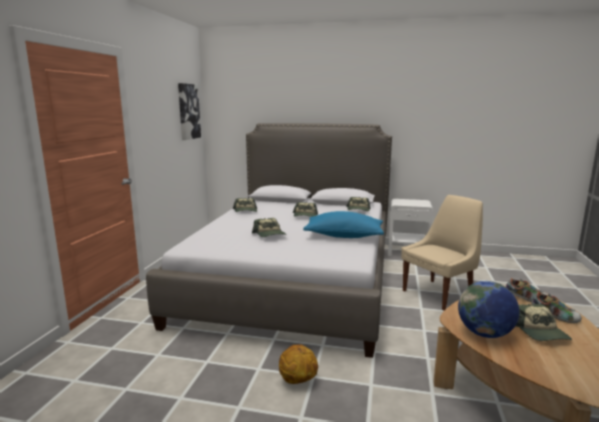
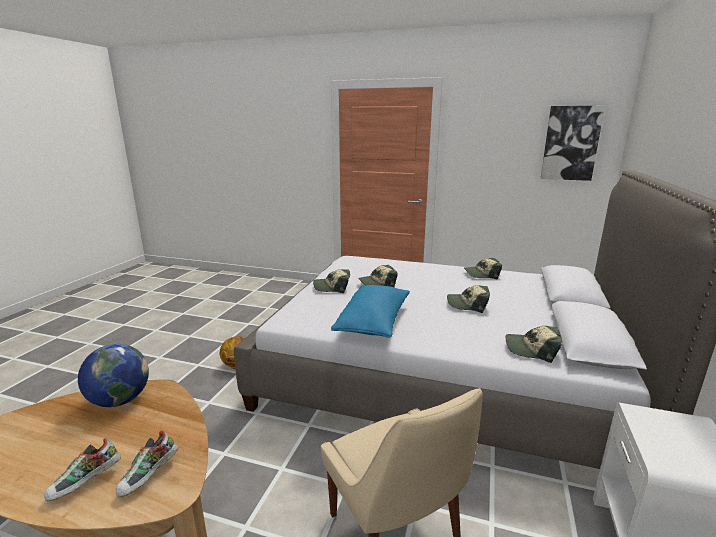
camera: 95 degrees right, 5 degrees up
cap [516,304,572,341] -> cap moved to [313,269,350,293]

